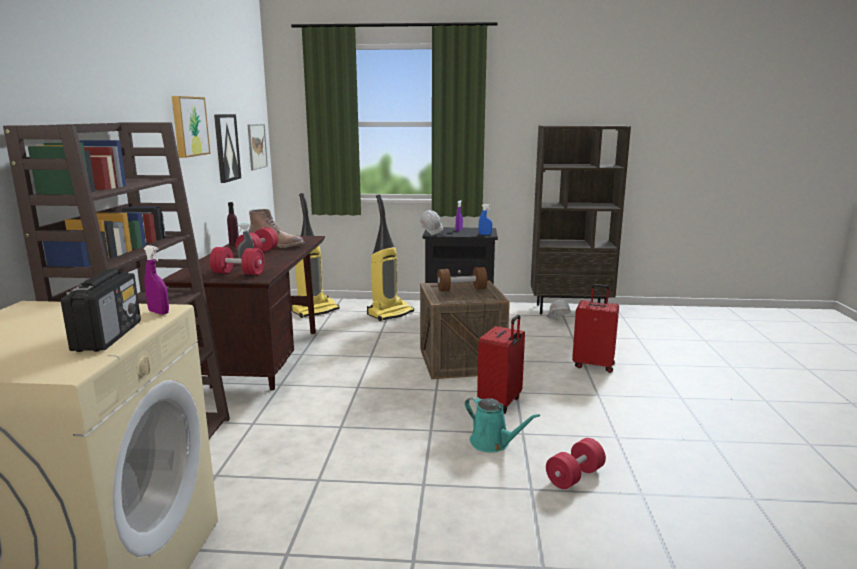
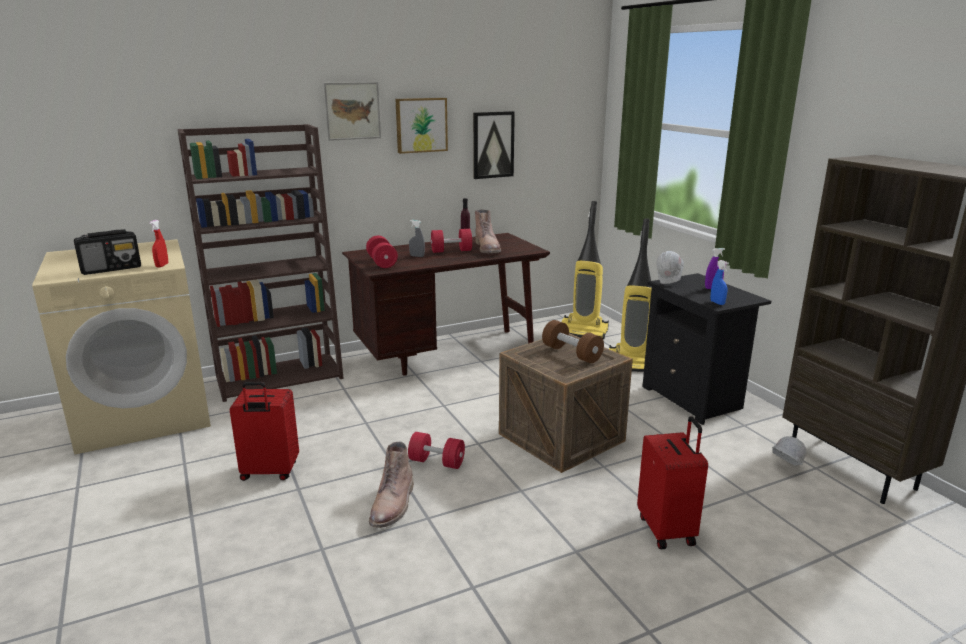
camera: 60 degrees right, 5 degrees up
purple spray bottle [144,245,169,315] -> red spray bottle [150,220,168,268]
picture [248,124,268,170] -> picture moved to [324,82,381,141]
turquoise watering can [465,396,540,453] -> brown boot [369,441,414,528]
red suitcase [477,315,525,414] -> red suitcase moved to [230,382,299,481]
red dumbbell [546,438,606,489] -> red dumbbell moved to [408,432,465,469]

